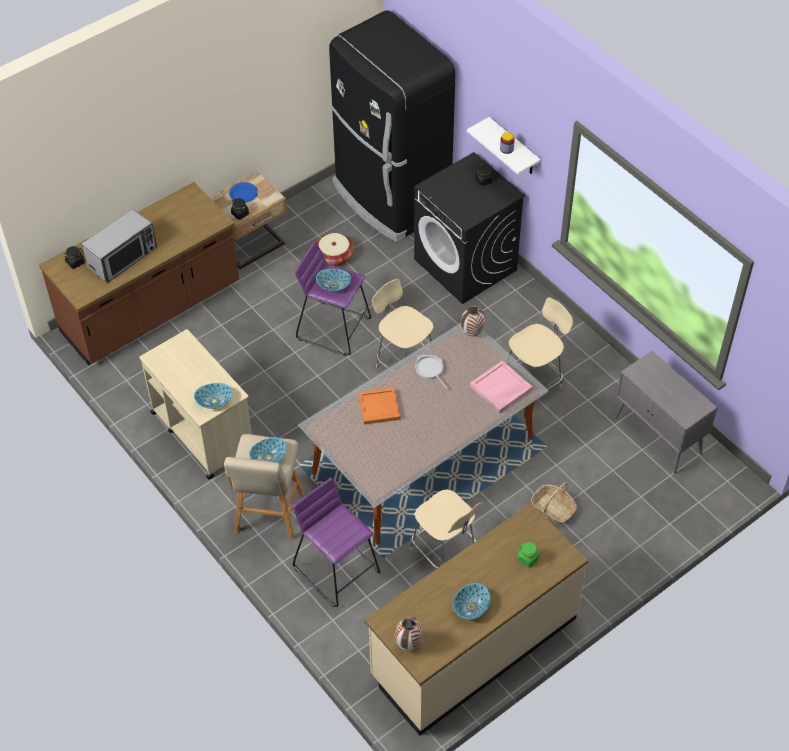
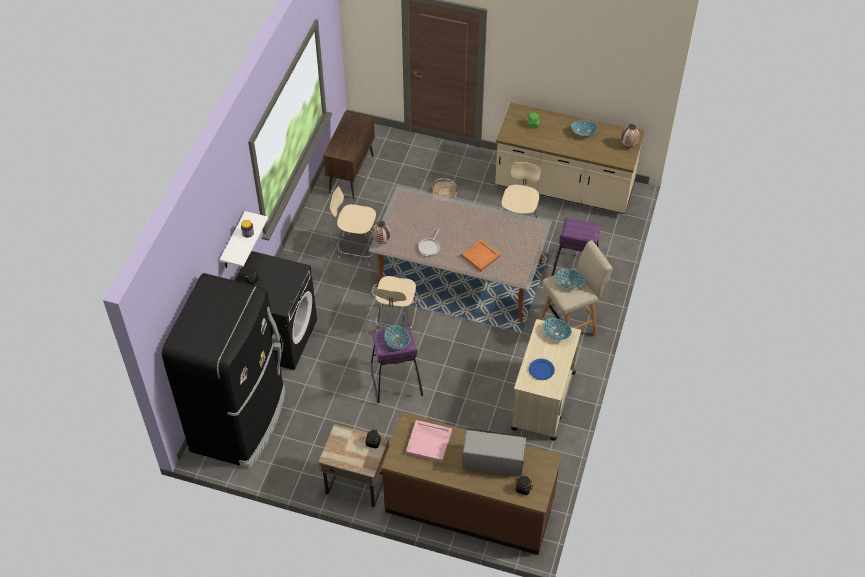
camera: 125 degrees left, 0 degrees up
blue plate [229,182,258,203] -> blue plate moved to [529,359,555,380]
basket [316,233,354,266] -> none
pink tray [470,360,532,413] -> pink tray moved to [406,420,452,463]
grey cabinet [615,351,717,473] -> brown cabinet [323,111,375,199]

